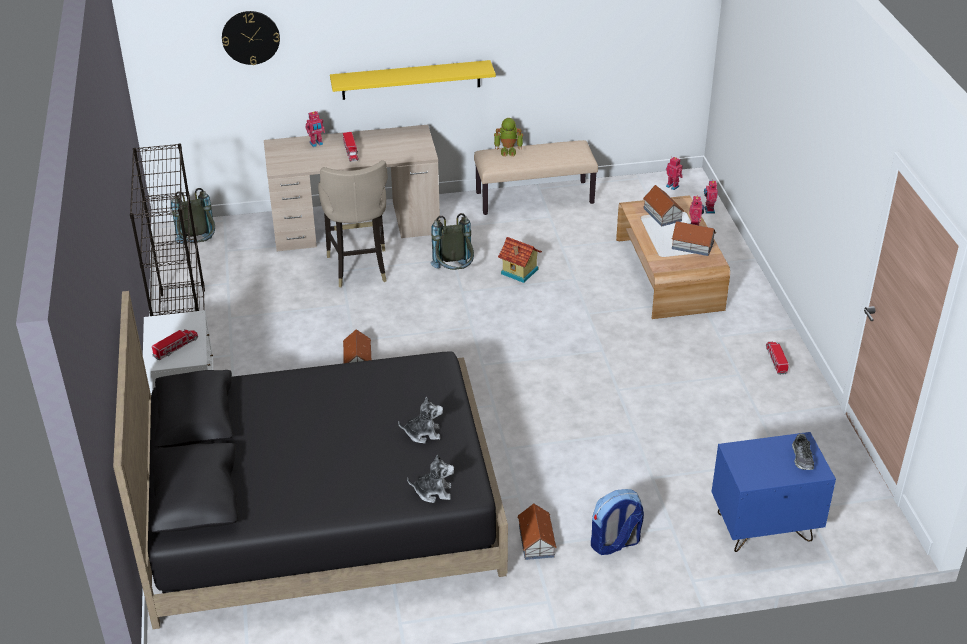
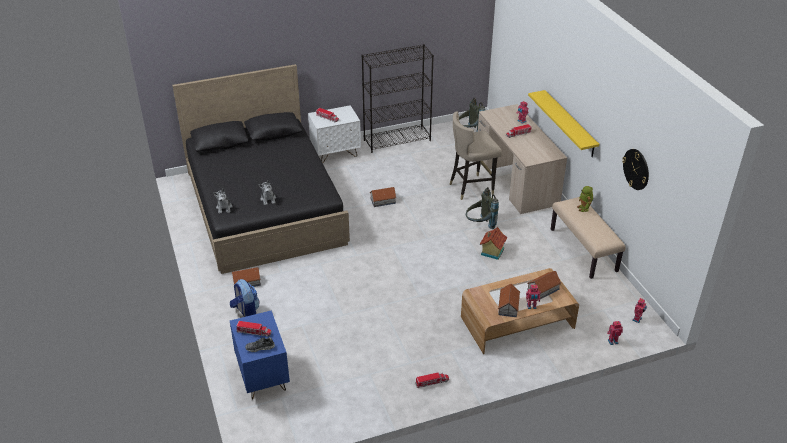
camera: 80 degrees right, 0 degrees up
wall clock [222,11,280,65] -> wall clock moved to [622,149,649,190]
none -> toy truck [236,321,272,337]

